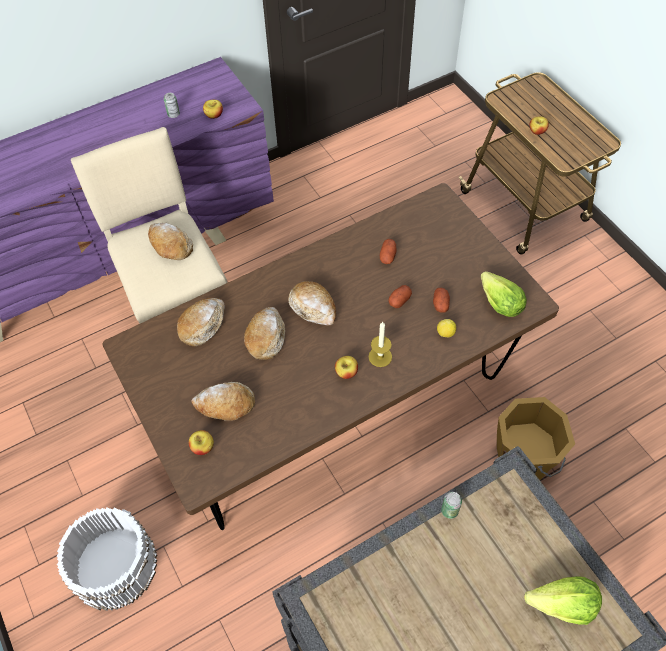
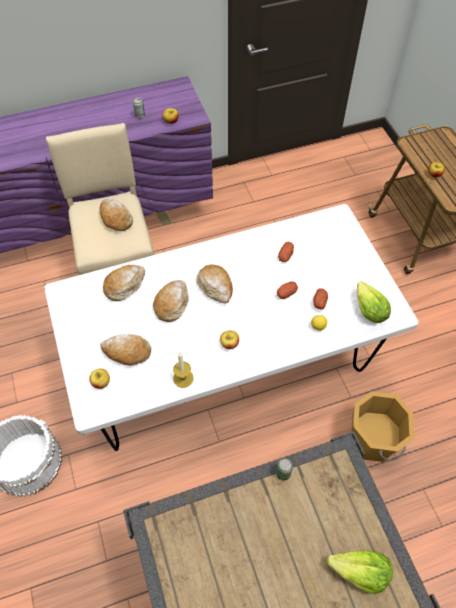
camera: 10 degrees right, 0 degrees up
brown dining table [103,183,559,530] -> white dining table [44,204,419,451]
candle [369,322,392,367] -> candle moved to [173,352,193,388]

